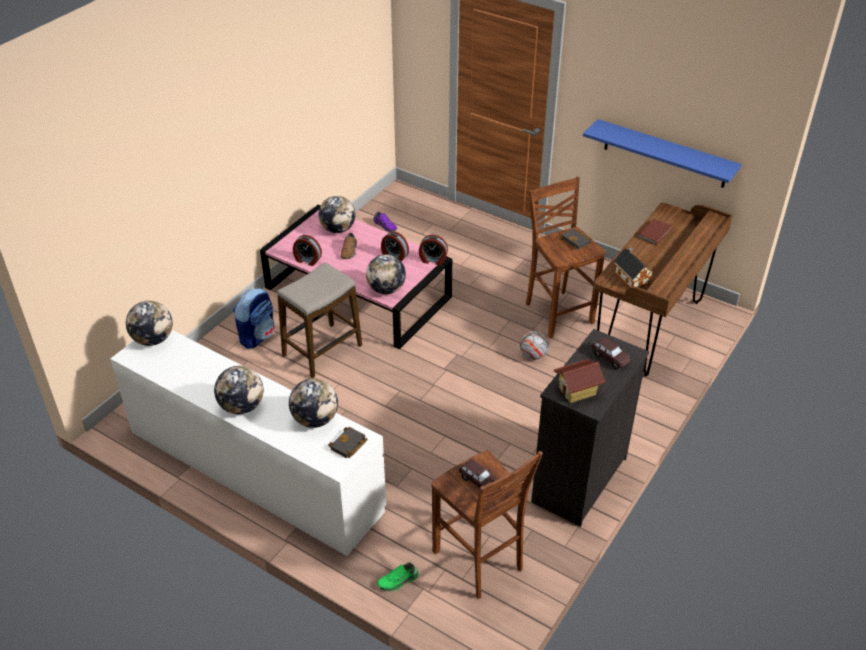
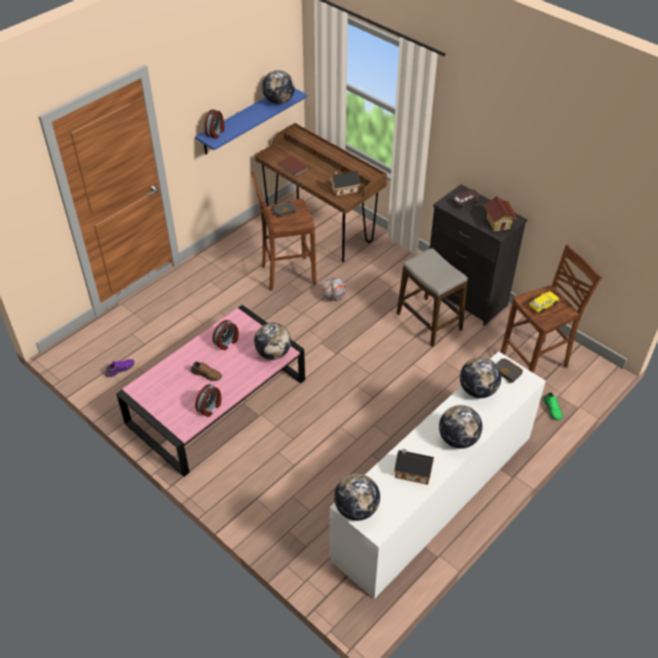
camera: 80 degrees left, 5 degrees up
backpack [233,288,275,349] -> none
stool [277,262,362,378] -> stool moved to [397,248,468,347]
globe [319,196,355,233] -> globe moved to [262,70,295,104]
alarm clock [419,235,448,265] -> alarm clock moved to [204,109,224,139]
brown toy car [459,459,498,488] -> yellow toy car [529,291,559,313]
none -> toy house [394,449,434,485]

